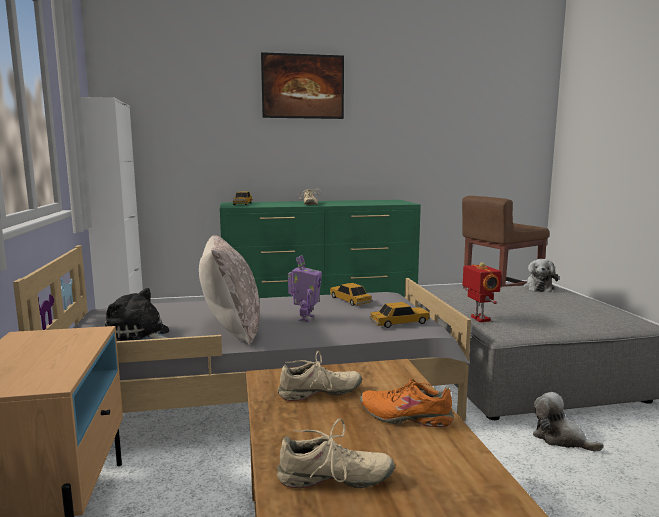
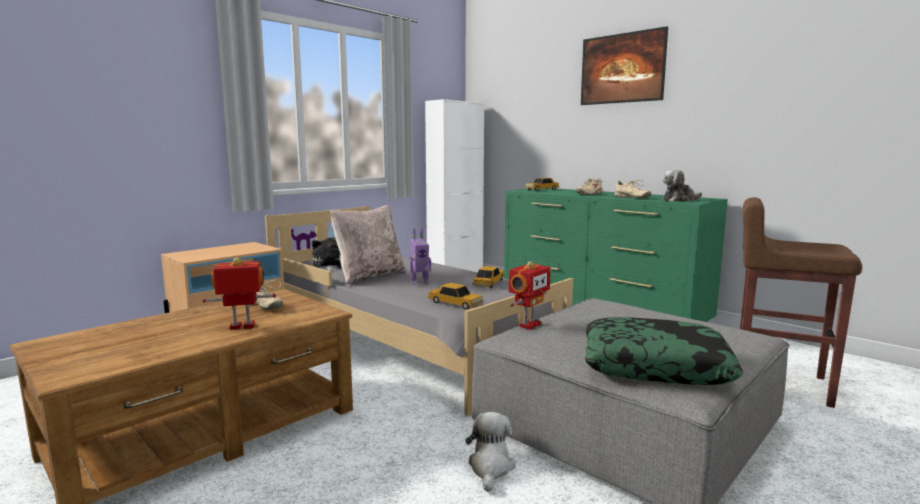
camera: 55 degrees right, 0 degrees up
beige shoe [277,419,395,488] -> beige shoe moved to [614,180,652,199]
orange shoe [360,379,454,427] -> toy robot [202,258,276,330]
plush toy [523,259,559,292] -> plush toy moved to [662,169,702,202]
none -> pillow [585,317,743,385]

